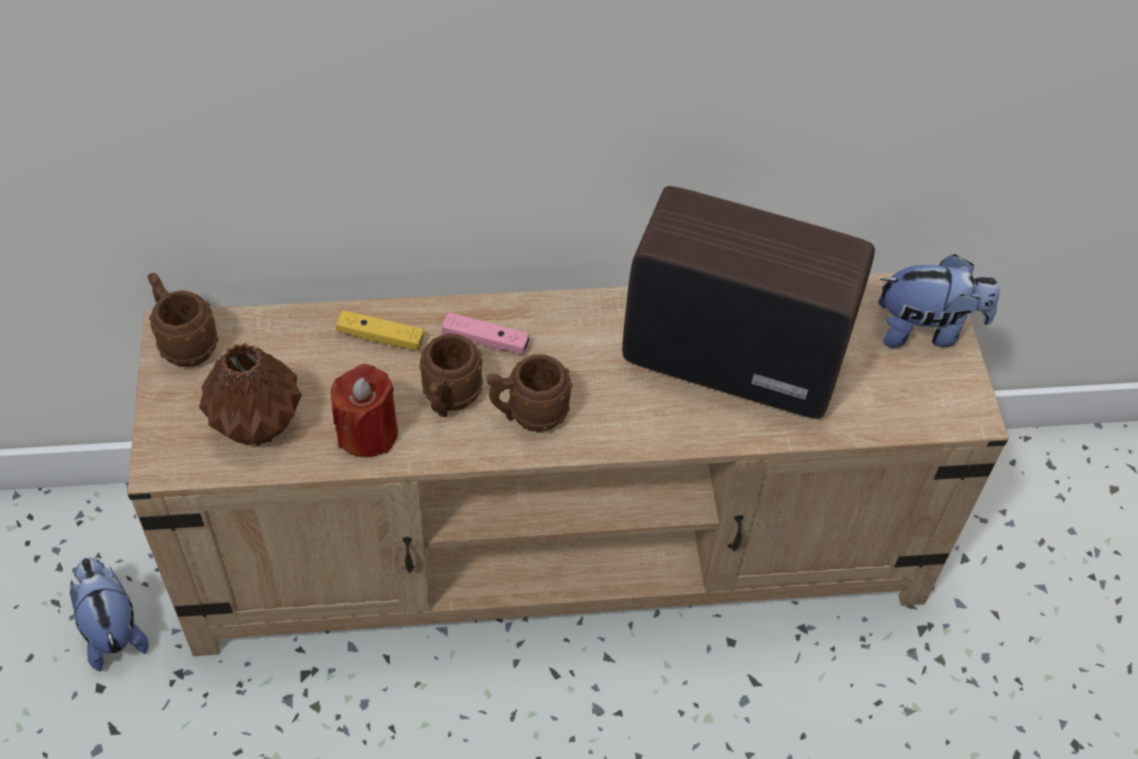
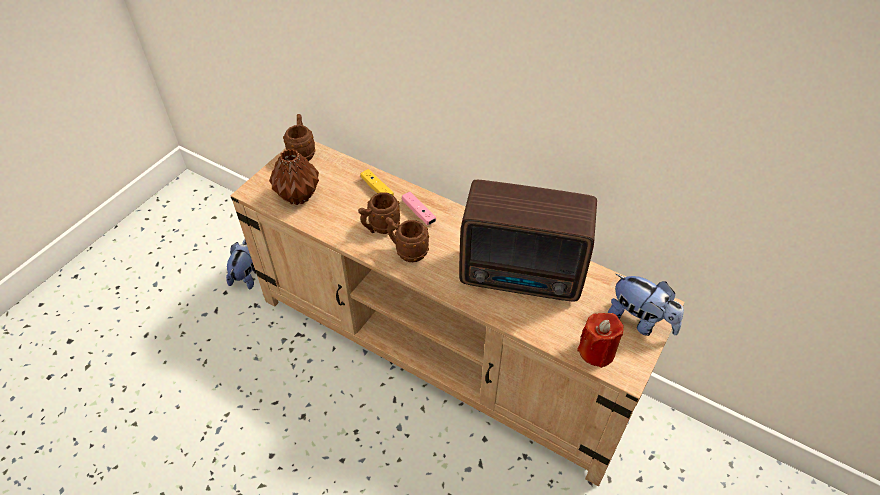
camera: 40 degrees right, 5 degrees down
red candle [331,364,398,458] -> red candle moved to [577,313,624,368]
radio [622,186,875,419] -> radio turned 135 degrees clockwise [459,180,597,302]

